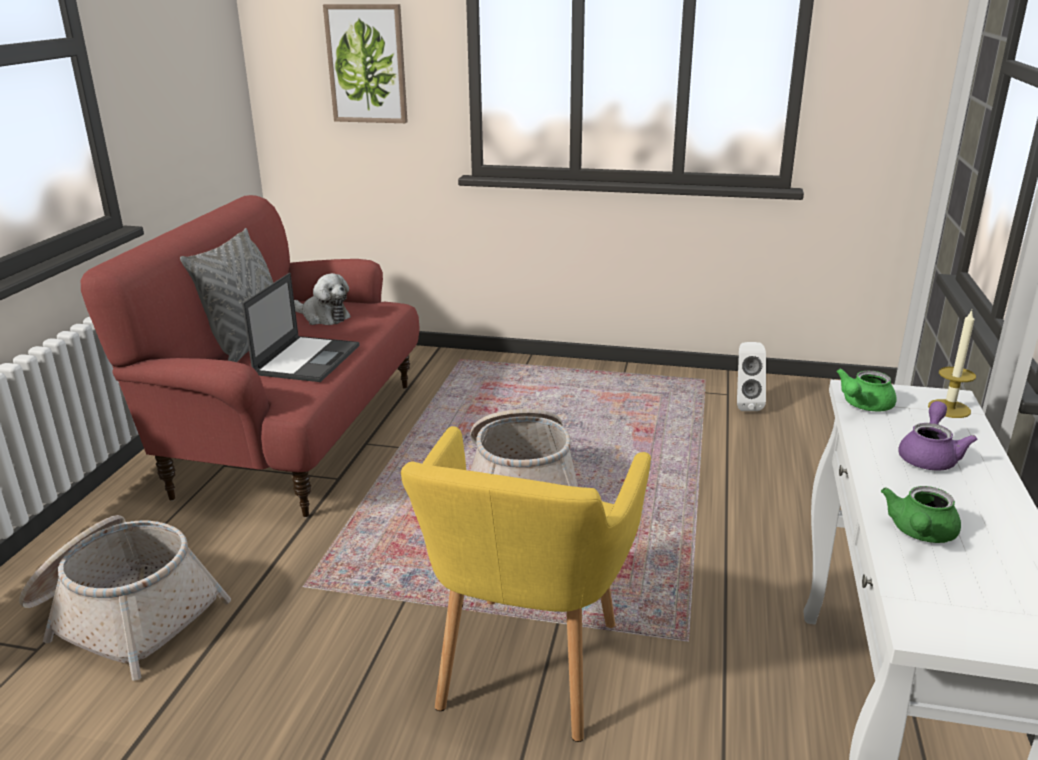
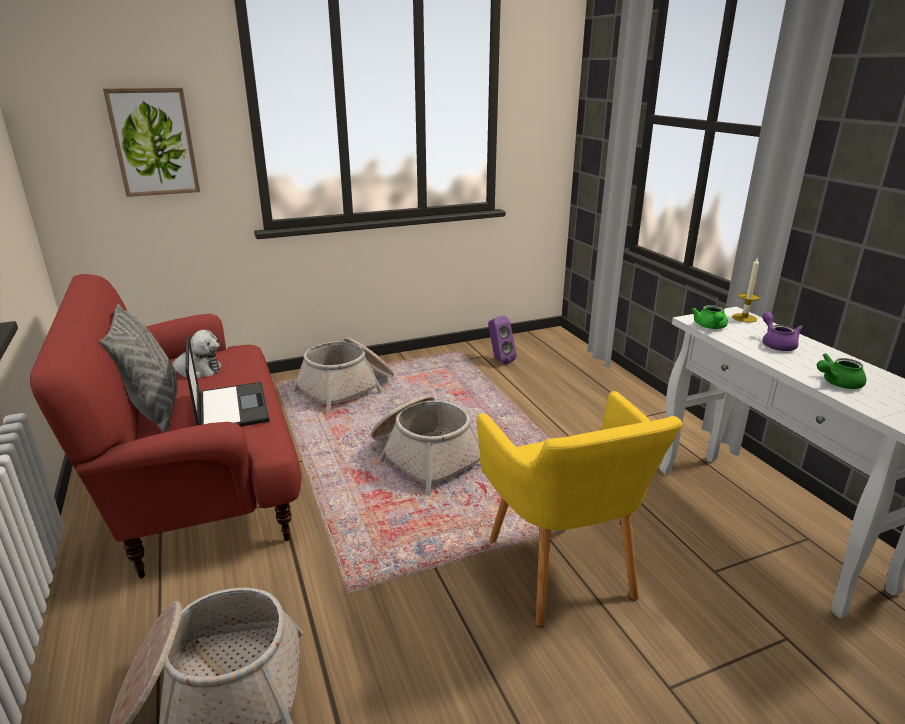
camera: 35 degrees left, 0 degrees up
white speaker [737,342,766,411] -> purple speaker [488,316,517,364]
green teapot [881,486,961,543] -> green teapot turned 75 degrees clockwise [817,353,866,389]
none -> basket [293,337,394,413]

